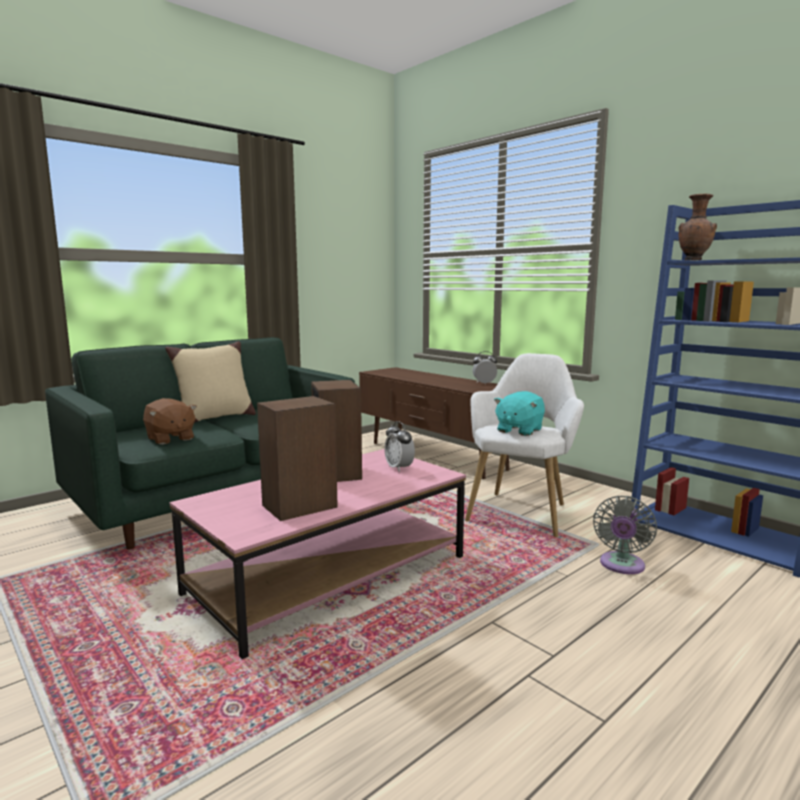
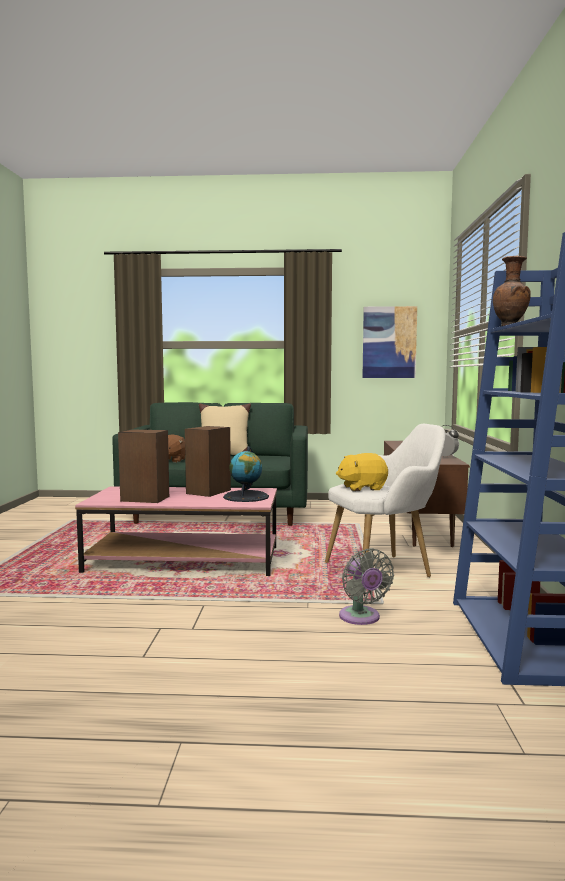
camera: 45 degrees right, 5 degrees down
alarm clock [384,421,415,472] -> globe [223,446,269,502]
turquoise plush toy [494,391,545,436] -> yellow plush toy [336,453,388,491]
grey fan [593,496,657,574] -> grey fan turned 90 degrees counterclockwise [339,548,394,625]
none -> picture [362,306,417,378]

